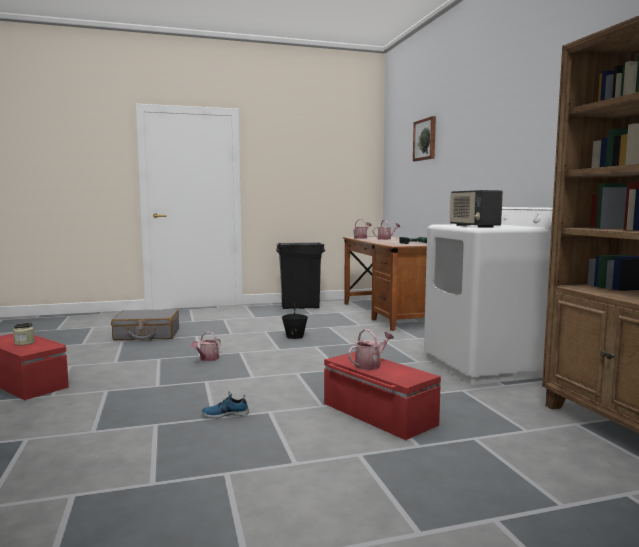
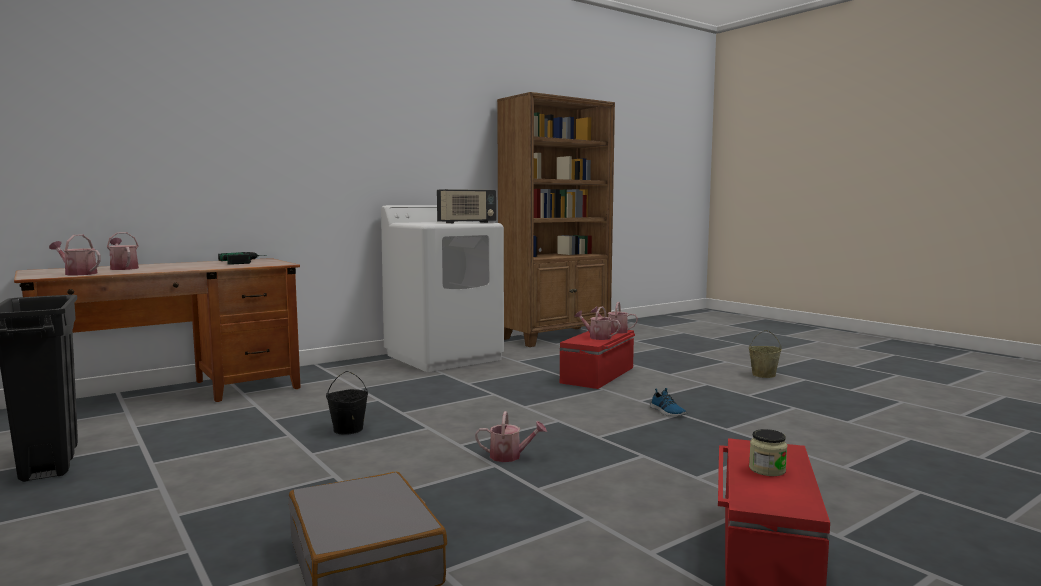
camera: 110 degrees left, 0 degrees up
picture [413,116,436,161] -> none
none -> watering can [590,302,638,334]
none -> beige bucket [749,330,782,378]

